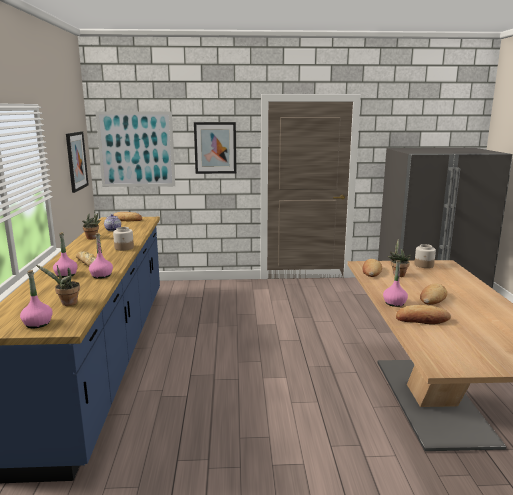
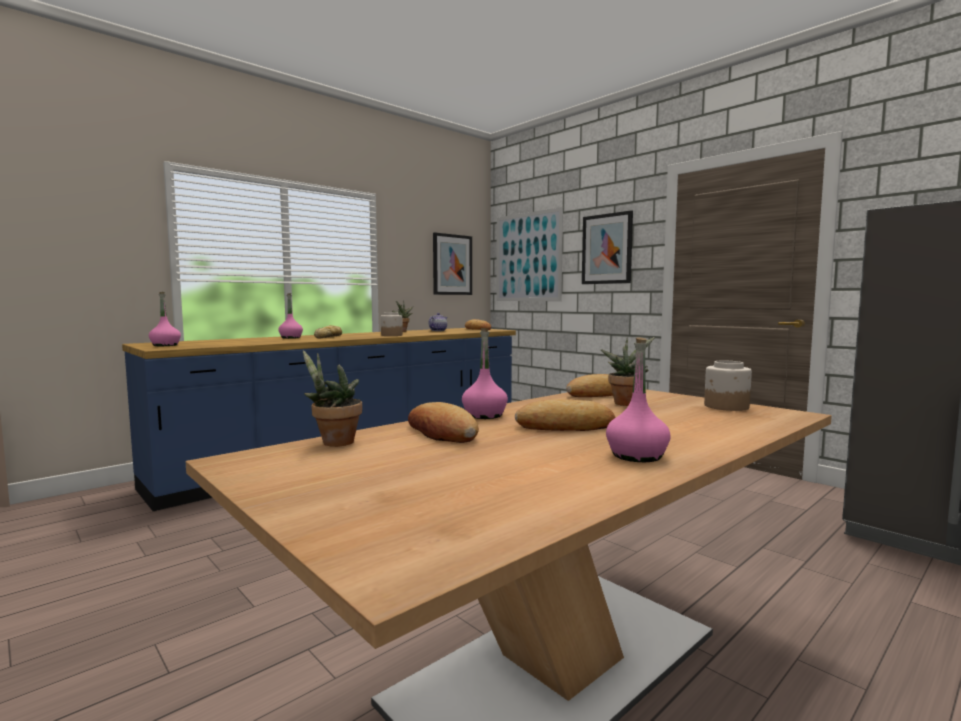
camera: 50 degrees right, 10 degrees down
potted plant [36,265,80,306] -> potted plant moved to [303,350,362,447]
pink bottle [89,233,113,279] -> pink bottle moved to [606,337,671,462]

